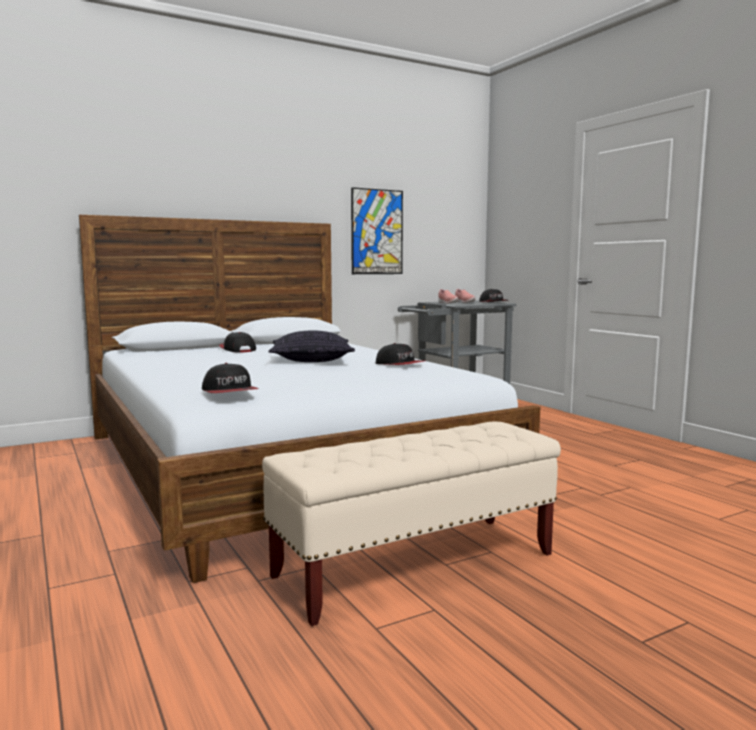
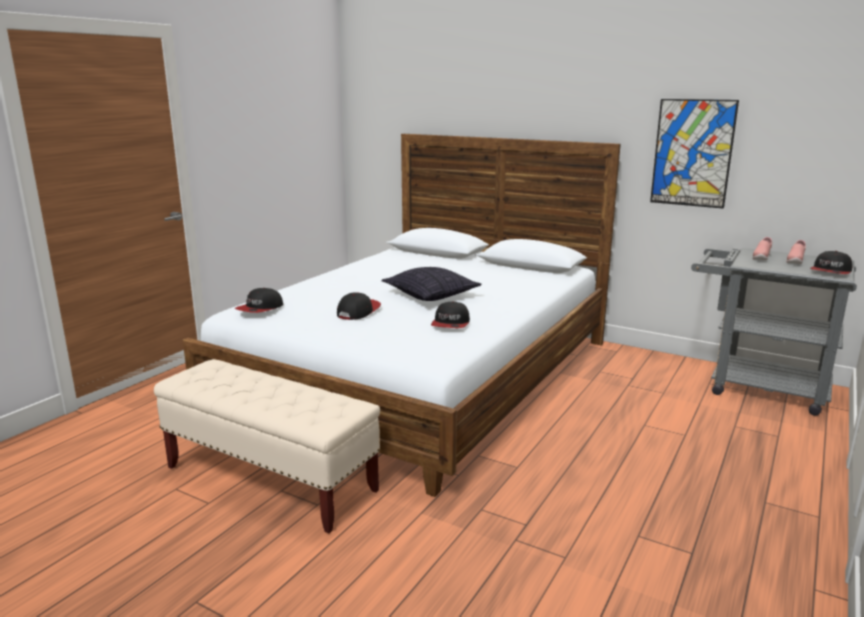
camera: 60 degrees right, 10 degrees up
cap [219,332,256,353] -> cap moved to [337,292,381,320]

